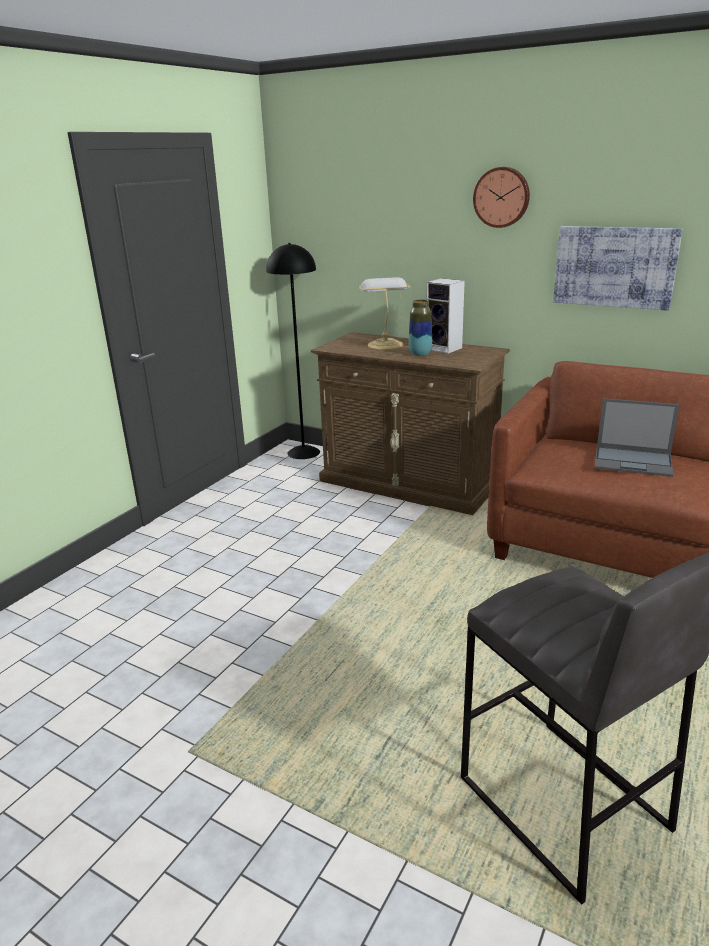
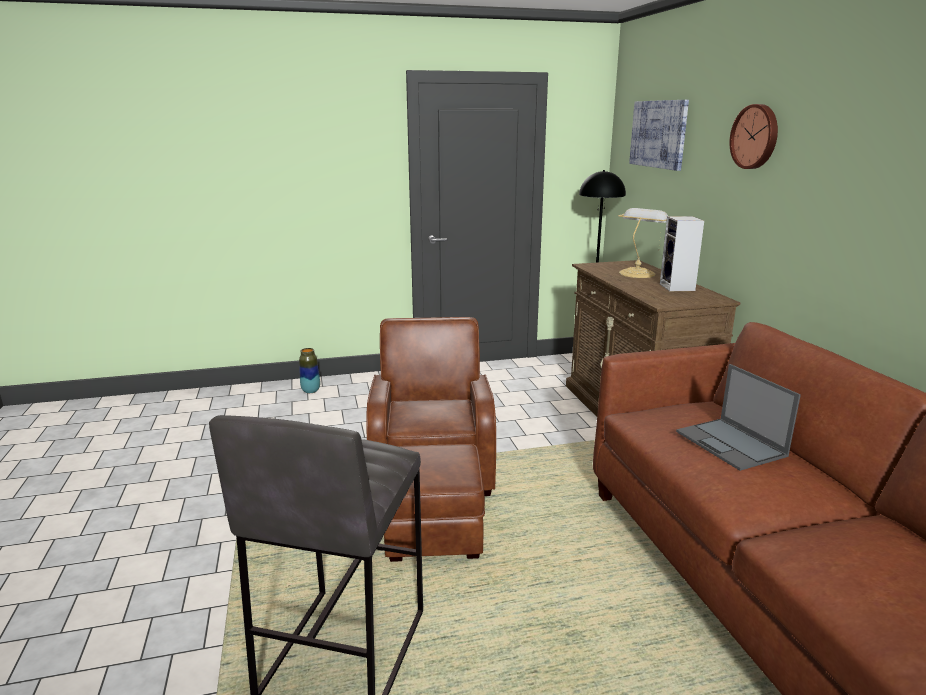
camera: 45 degrees right, 5 degrees down
vase [409,300,432,356] -> vase moved to [299,348,320,393]
picture [553,226,683,311] -> picture moved to [629,100,689,171]
none -> brown armchair [366,317,496,562]

